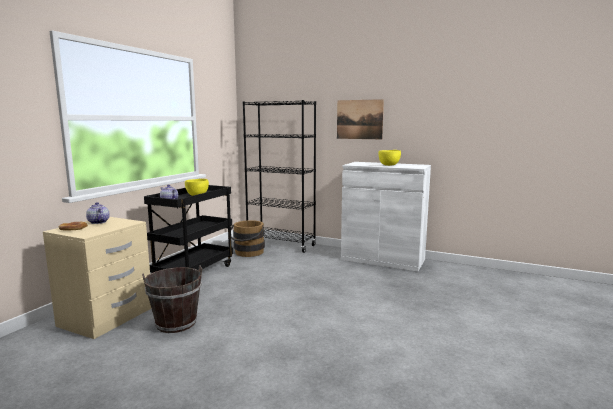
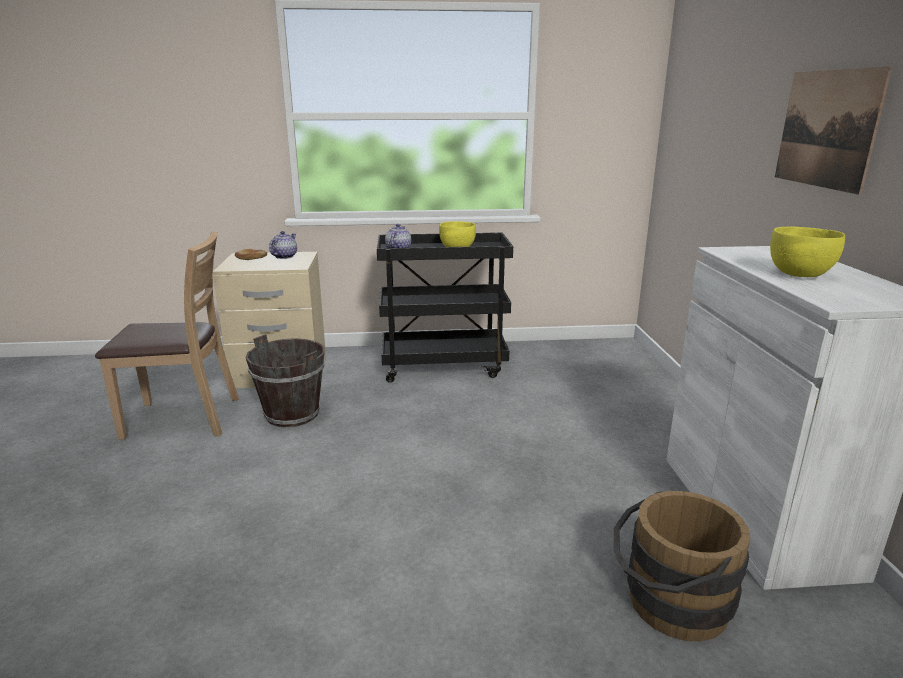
camera: 60 degrees right, 10 degrees up
brown bucket [231,220,265,257] -> brown bucket moved to [614,491,750,641]
black bookcase [243,100,316,253] -> none
none -> brown chair [95,231,239,440]

